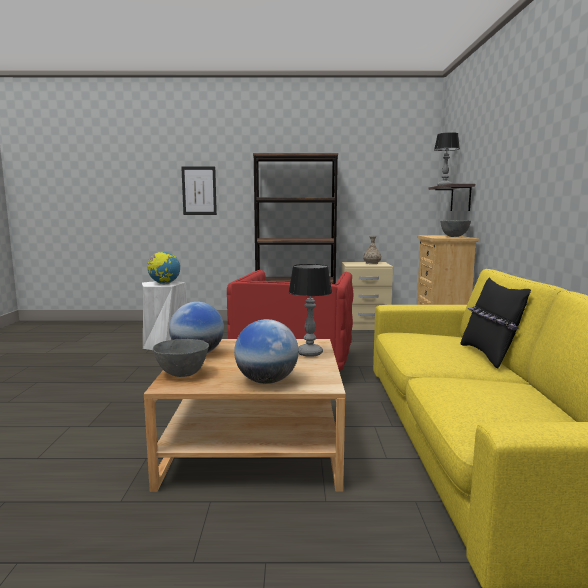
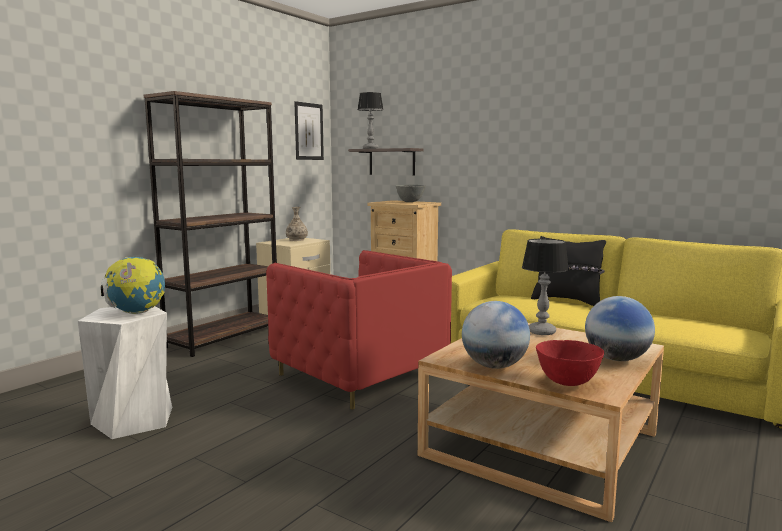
camera: 55 degrees left, 0 degrees up
grey bowl [153,339,209,377] -> red bowl [536,340,604,386]
picture [181,167,217,215] -> picture moved to [294,101,324,160]

